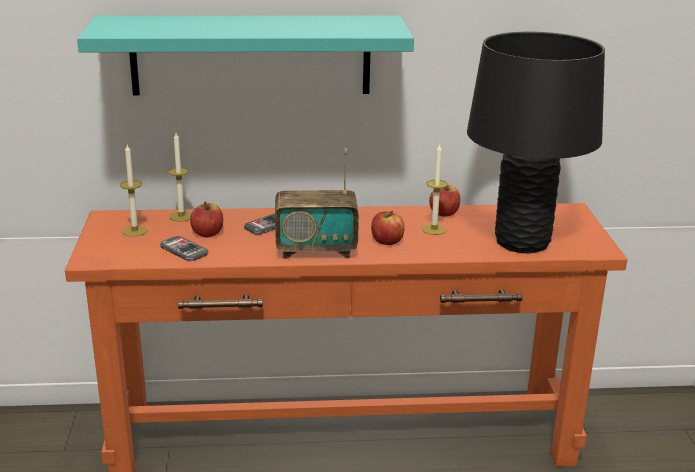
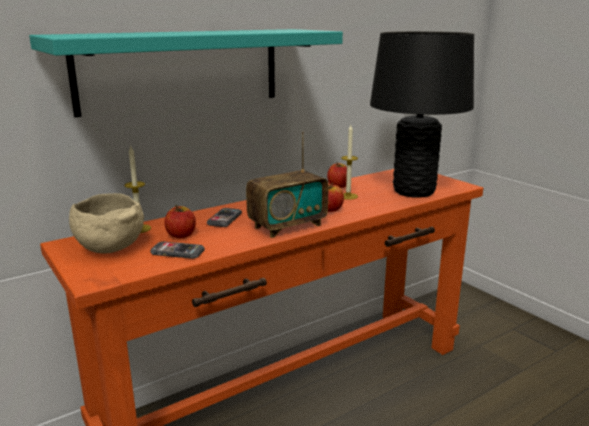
camera: 30 degrees left, 5 degrees down
candle [120,145,148,237] -> beige bowl [69,193,144,253]

